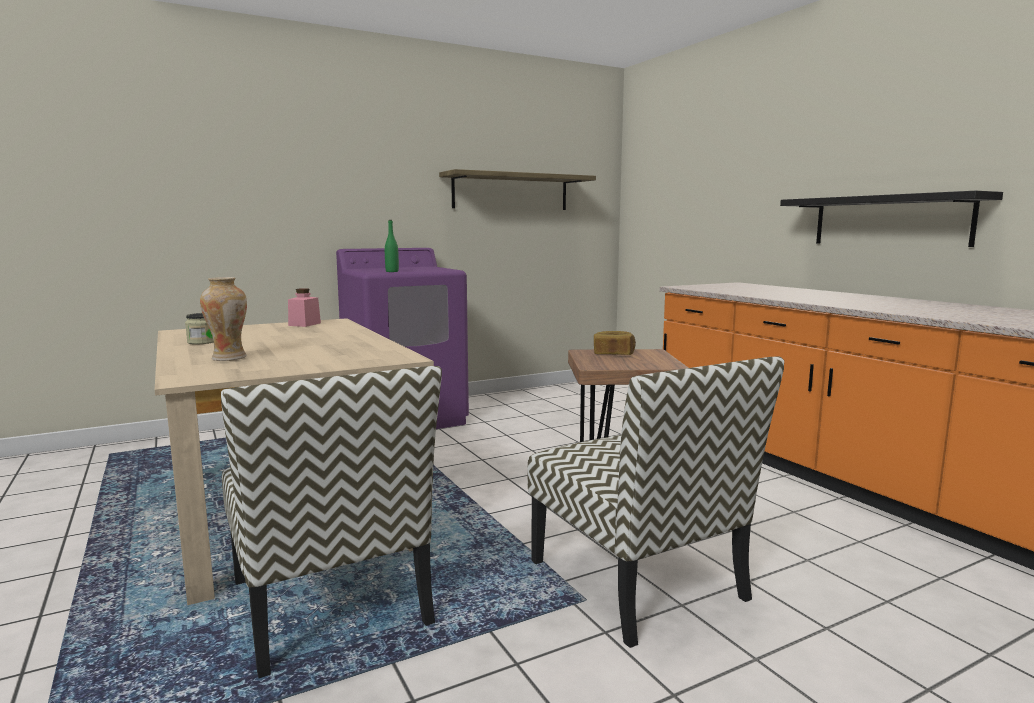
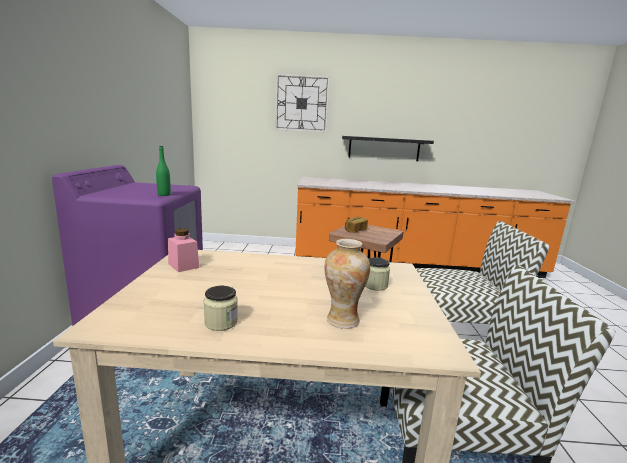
camera: 60 degrees left, 5 degrees up
shelf [439,169,596,210] -> none
none -> wall clock [275,74,330,133]
none -> jar [365,257,390,291]

